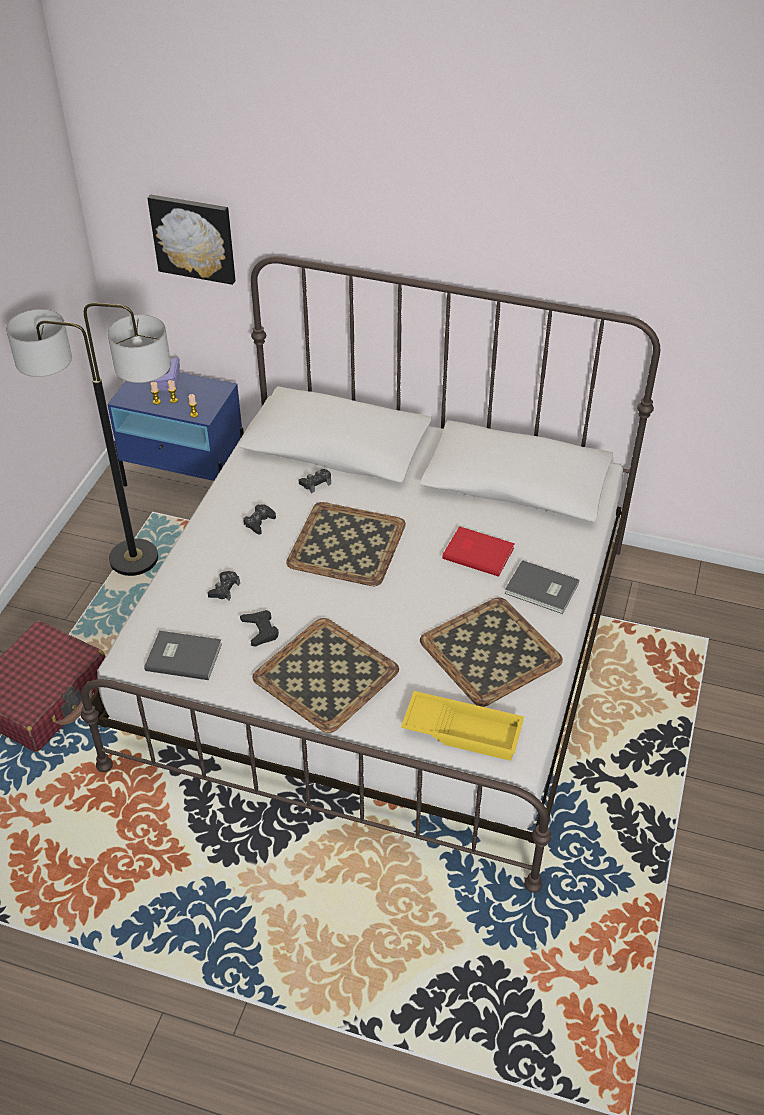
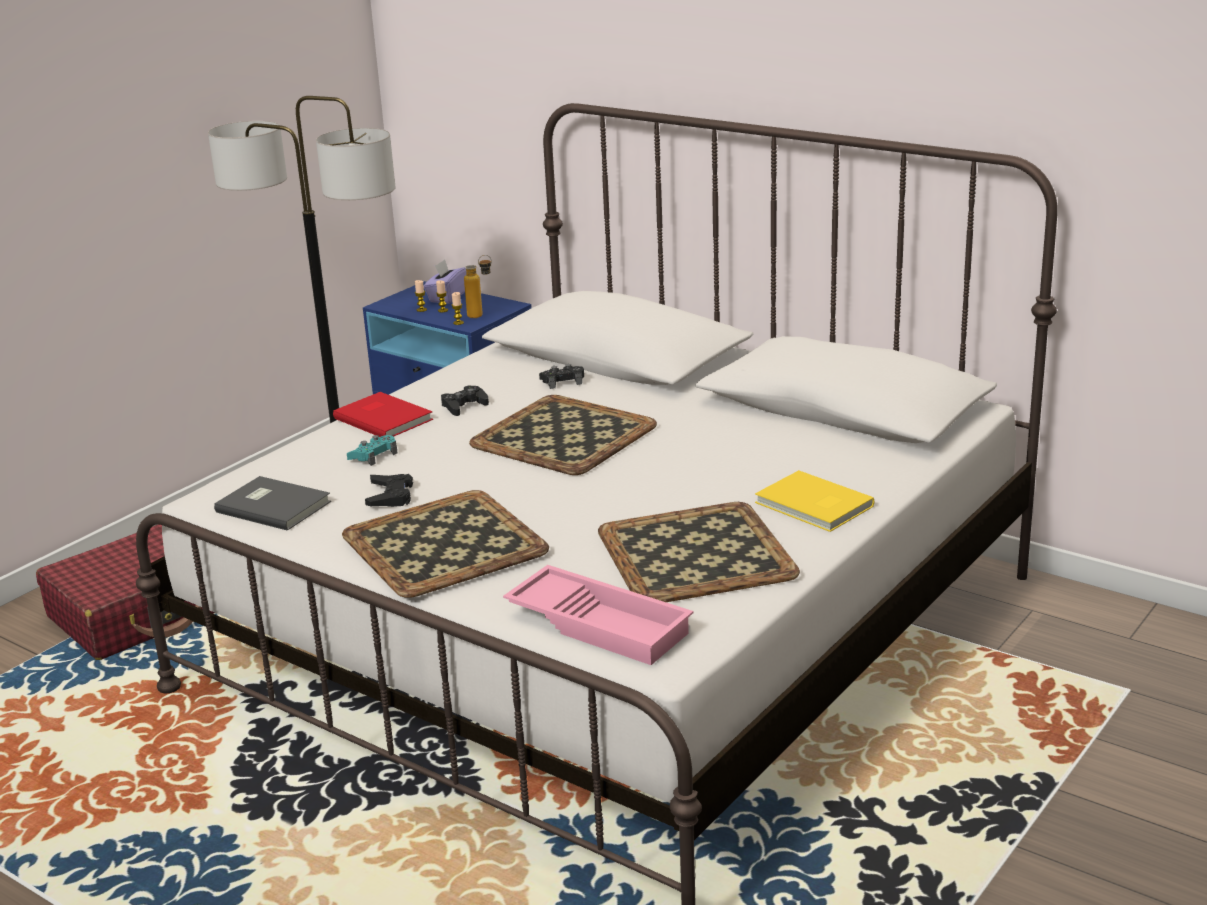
camera: 20 degrees right, 20 degrees down
picture [148,195,235,285] -> none
black game controller [208,571,240,600] -> turquoise game controller [347,435,397,466]
yellow tray [401,691,524,761] -> pink tray [503,565,694,665]
red book [442,526,515,577] -> red book moved to [333,392,433,437]
grey book [505,560,579,614] -> yellow book [755,470,874,532]
none -> bottle [464,255,492,318]

